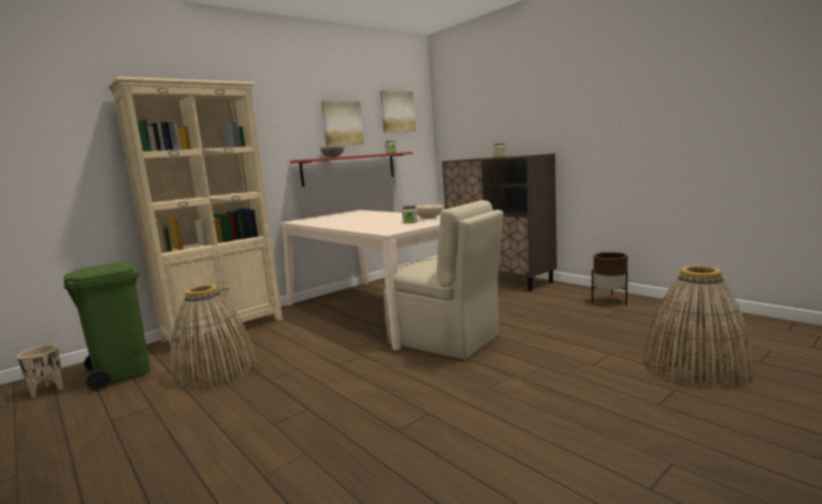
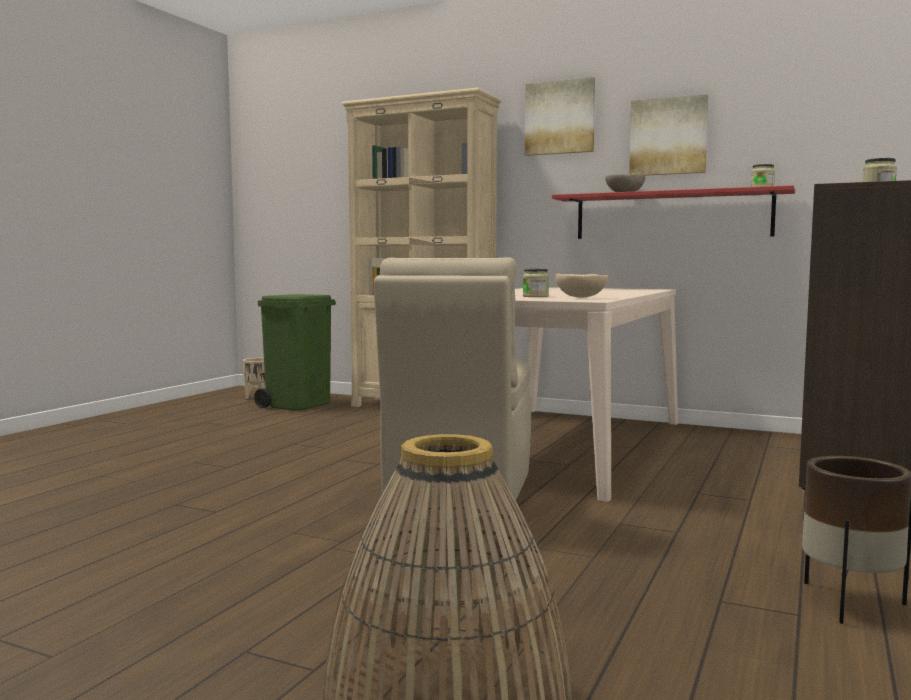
camera: 65 degrees right, 5 degrees down
basket [170,284,257,391] -> none
picture [380,90,416,132] -> picture moved to [525,77,595,156]

